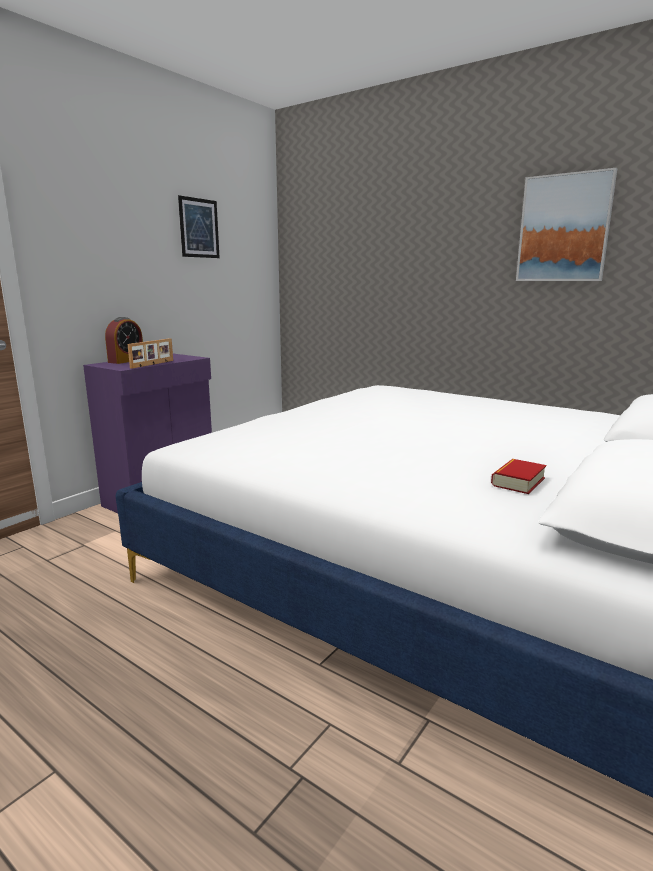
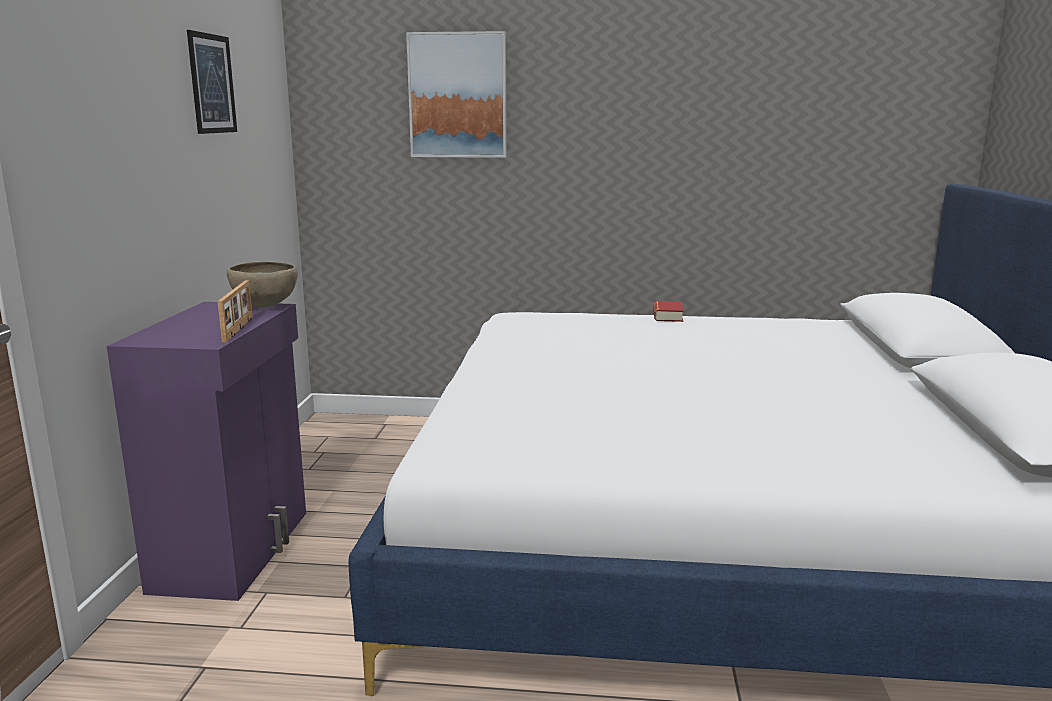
camera: 30 degrees left, 0 degrees up
alarm clock [105,317,143,364] -> none
book [491,459,546,494] -> book moved to [653,301,684,322]
picture [516,168,617,281] -> picture moved to [406,31,507,158]
none -> brown bowl [226,261,298,308]

